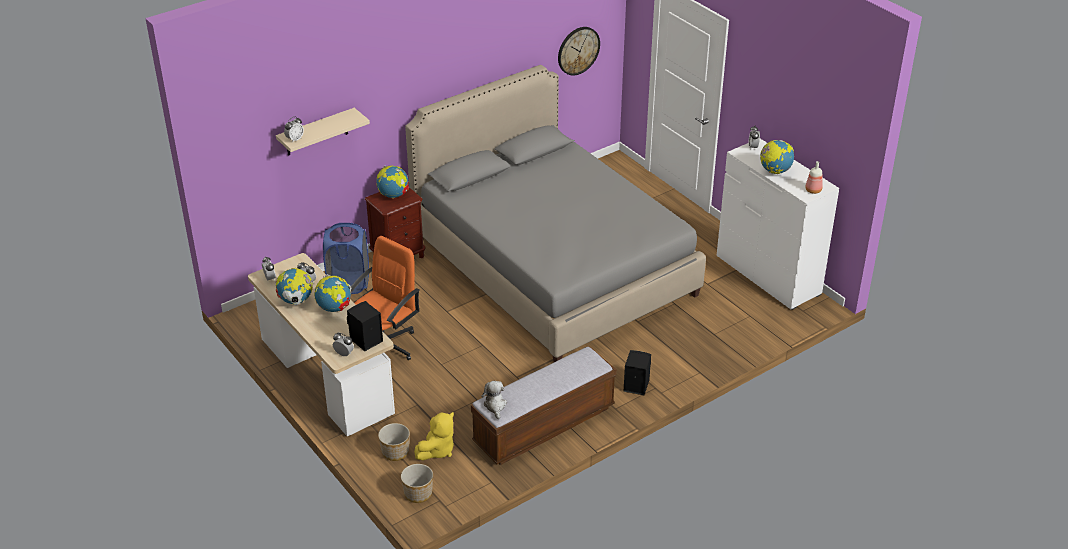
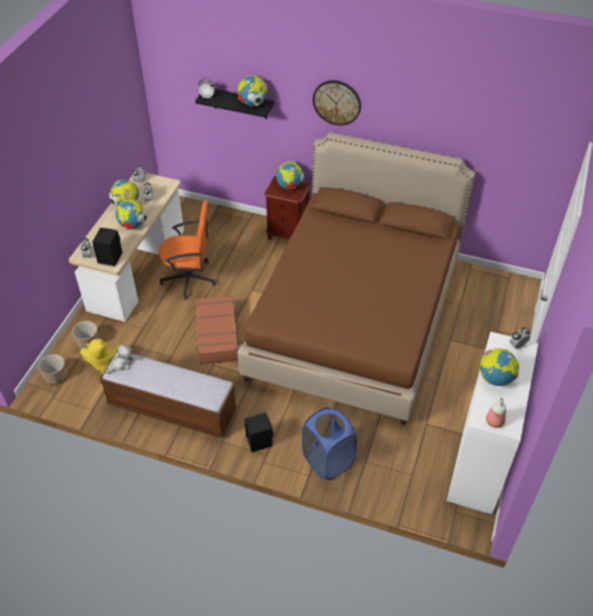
camera: 55 degrees right, 10 degrees up
beige shelf [276,108,370,156] -> black shelf [195,89,275,119]
blue laundry basket [323,223,369,294] -> blue laundry basket moved to [302,407,357,480]
grey bed [405,65,706,362] -> brown bed [238,132,475,425]
wall clock [558,27,600,75] -> wall clock moved to [313,80,361,126]
none -> brown suitcase [195,295,241,365]
none -> globe [238,75,268,106]

